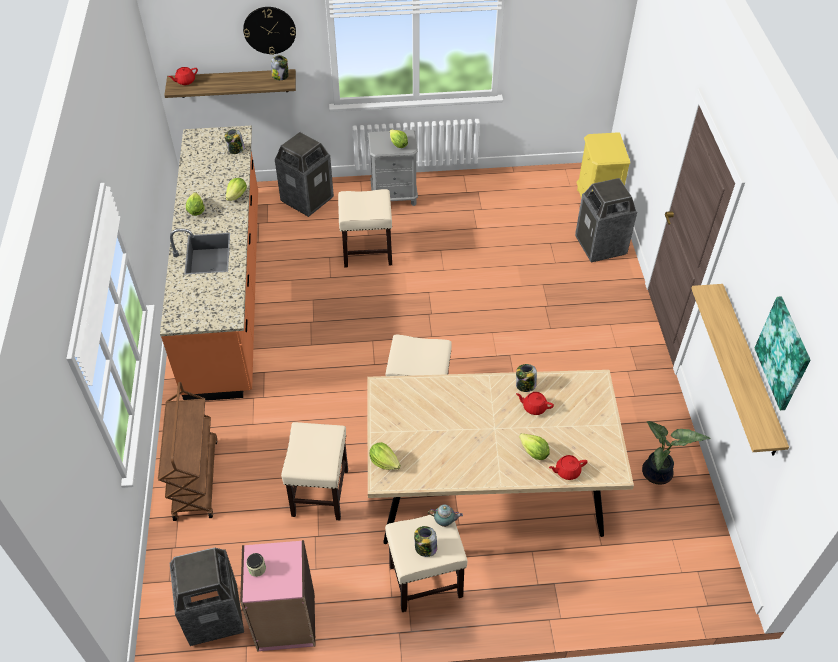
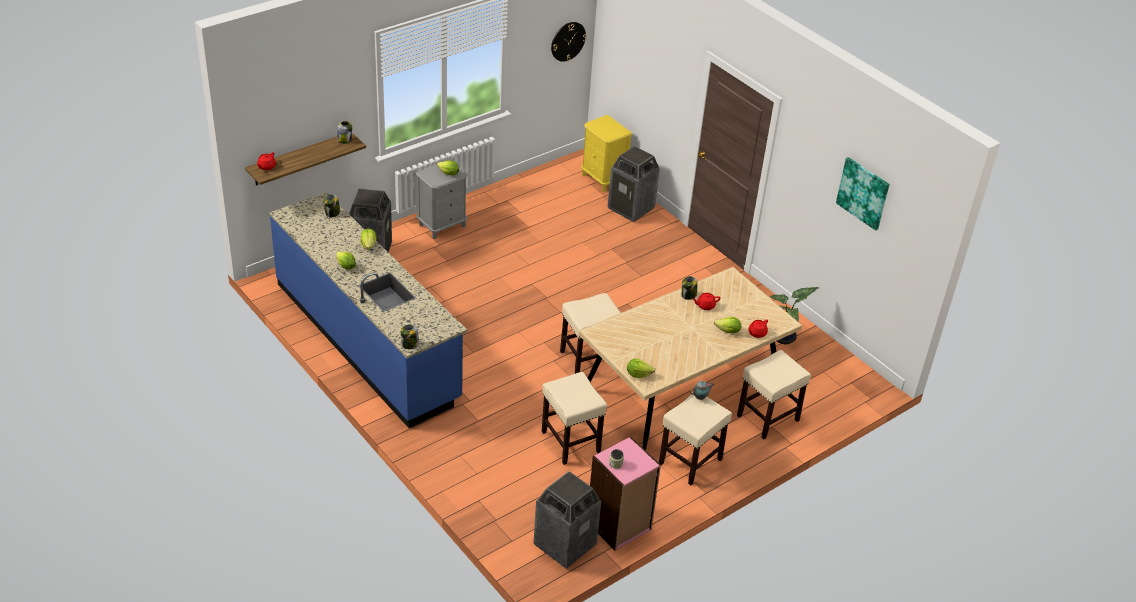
camera: 35 degrees left, 10 degrees down
brown cart [158,382,218,521] -> none
orange counter [160,126,258,401] -> blue counter [269,192,467,428]
wall clock [243,7,296,55] -> wall clock moved to [551,22,586,62]
beige stool [338,189,392,267] -> beige stool moved to [737,350,811,439]
jar [414,526,437,557] -> jar moved to [401,324,419,349]
shelf [691,284,789,456] -> none

